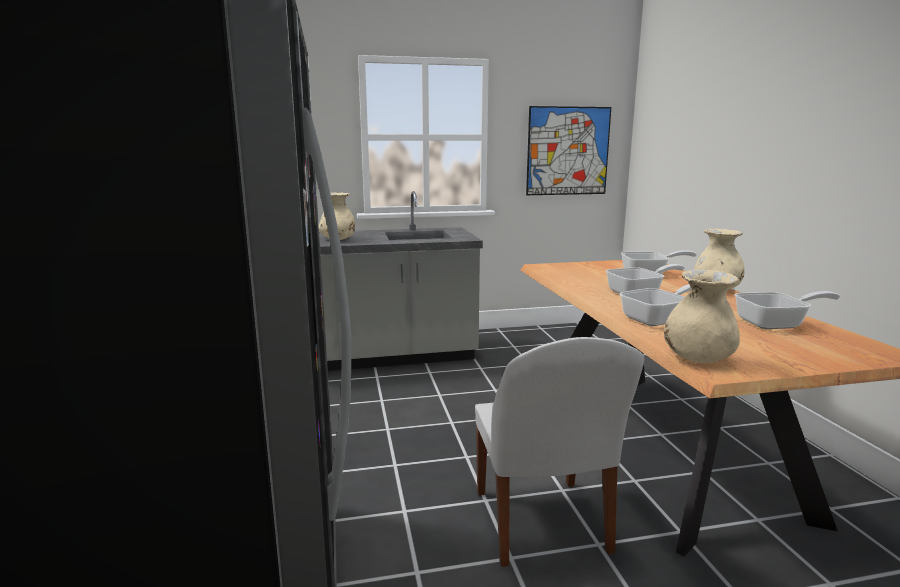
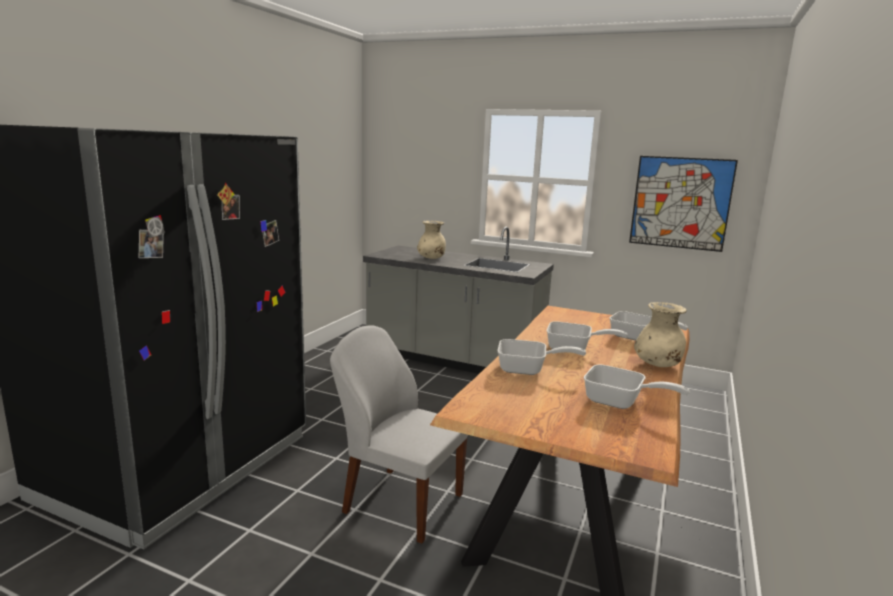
camera: 35 degrees right, 0 degrees up
white chair [475,337,644,567] -> white chair turned 90 degrees clockwise [330,325,468,544]
beige vase [664,270,740,363] -> none

